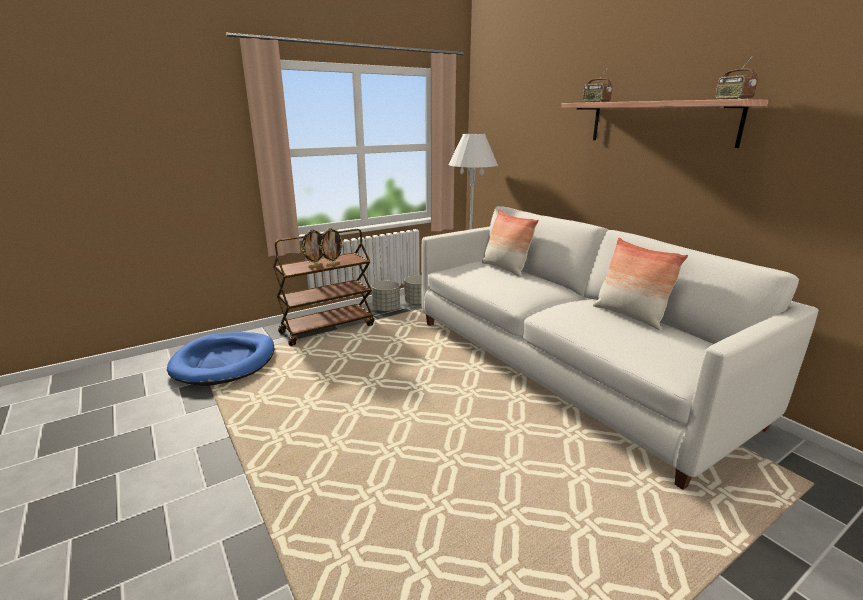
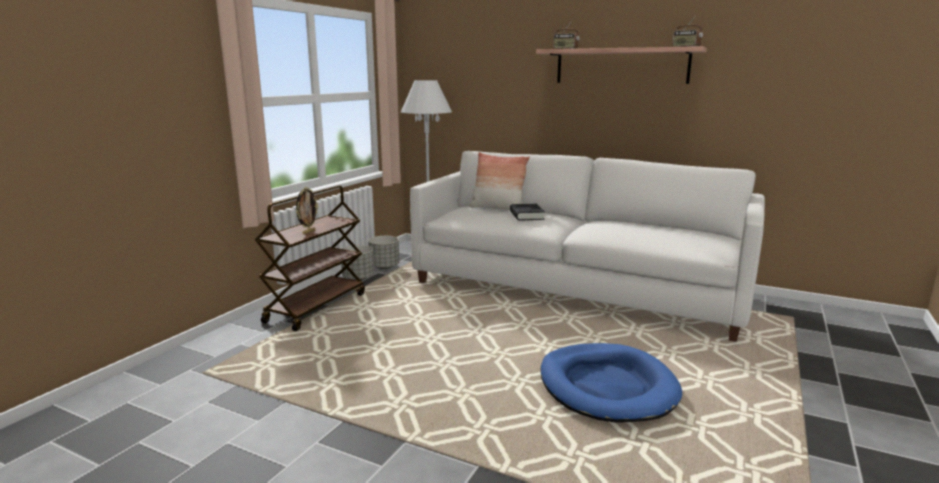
camera: 30 degrees left, 5 degrees down
blue dog bed [167,332,274,386] -> blue dog bed moved to [540,343,682,423]
picture frame [320,227,344,267] -> none
pillow [593,238,688,330] -> none
none -> black book [510,204,545,221]

